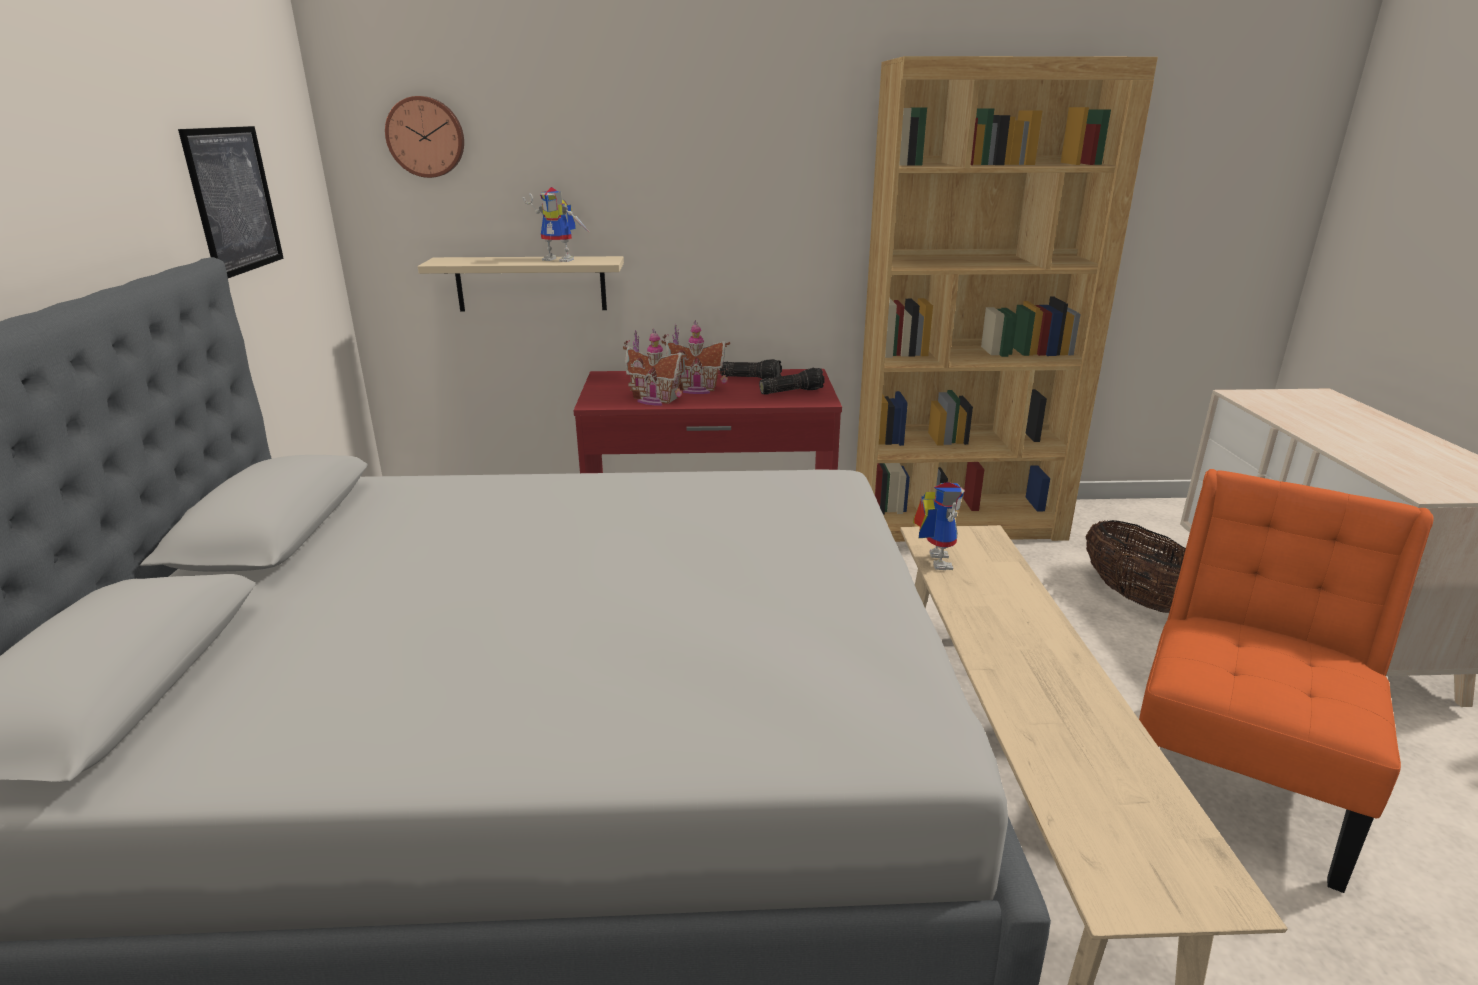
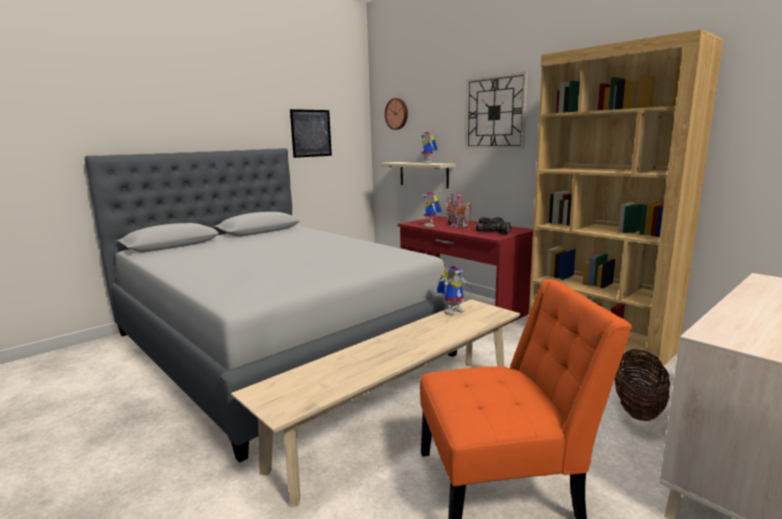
camera: 50 degrees right, 10 degrees down
toy house [623,329,687,406] -> toy robot [423,192,441,227]
none -> wall clock [465,71,528,149]

